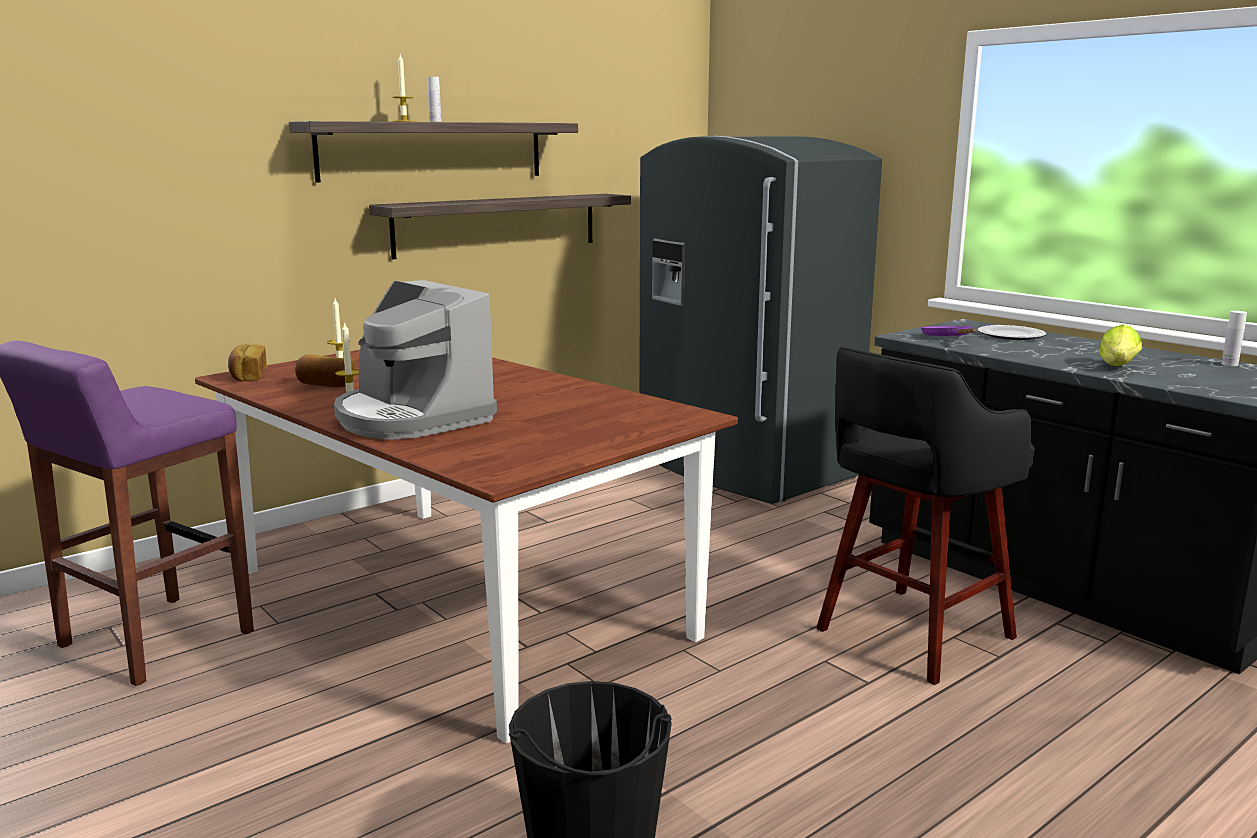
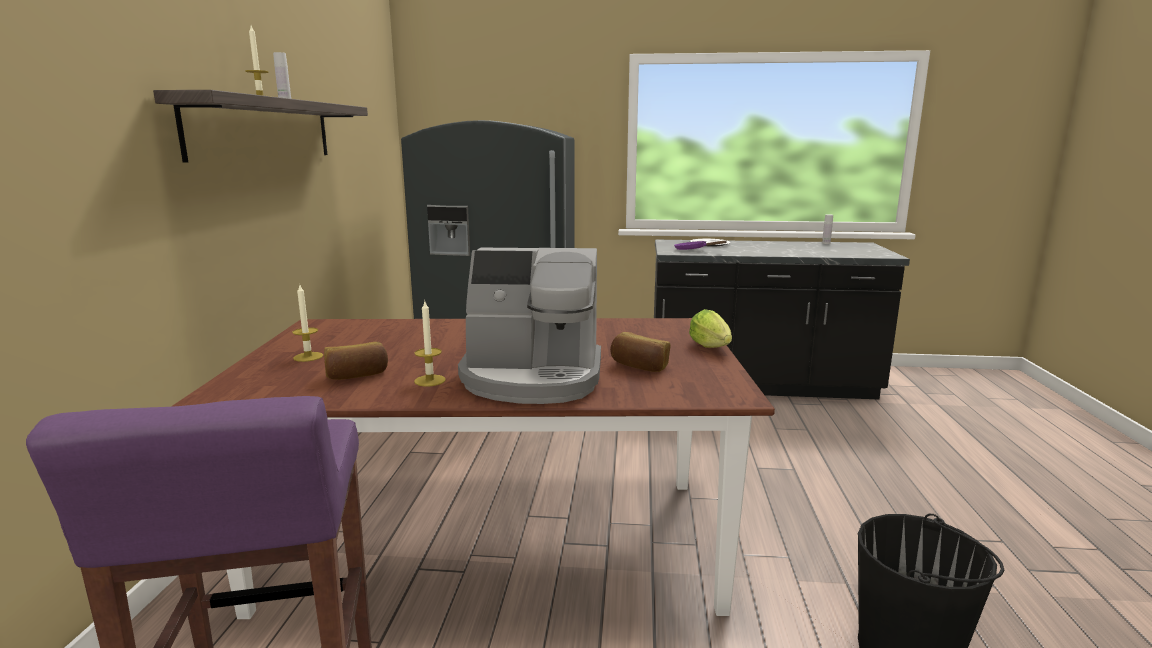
camera: 45 degrees left, 0 degrees up
bread [228,344,267,382] -> bread moved to [610,332,671,372]
shelf [369,194,631,260] -> none
black stool [816,347,1035,685] -> none
lettuce [1099,324,1142,366] -> lettuce moved to [689,309,732,348]

